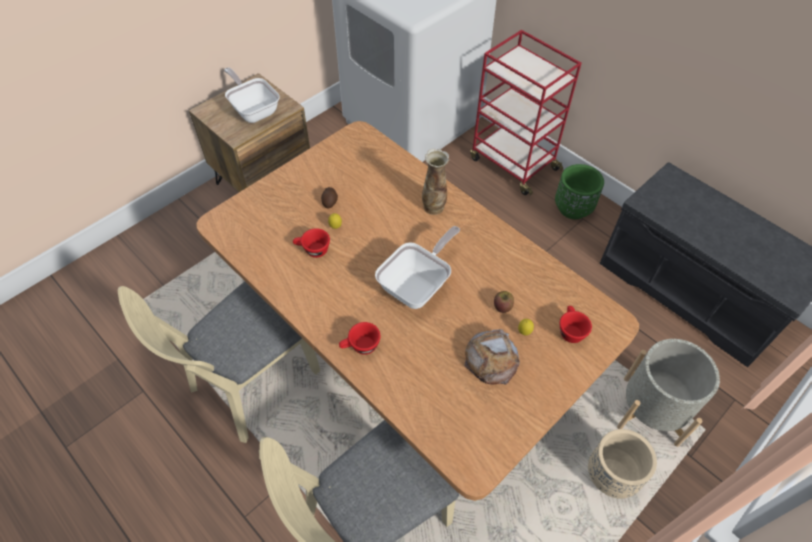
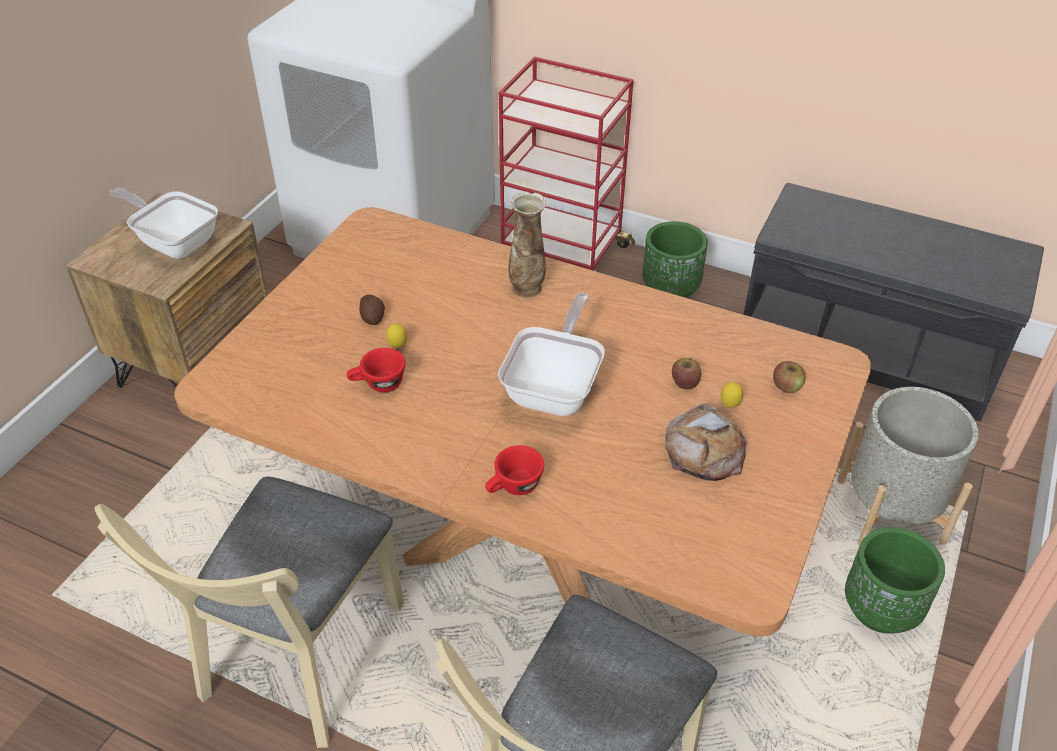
camera: 20 degrees left, 10 degrees down
red cup [560,306,592,343] -> apple [773,361,806,393]
beige planter [588,429,657,499] -> green planter [845,527,945,634]

